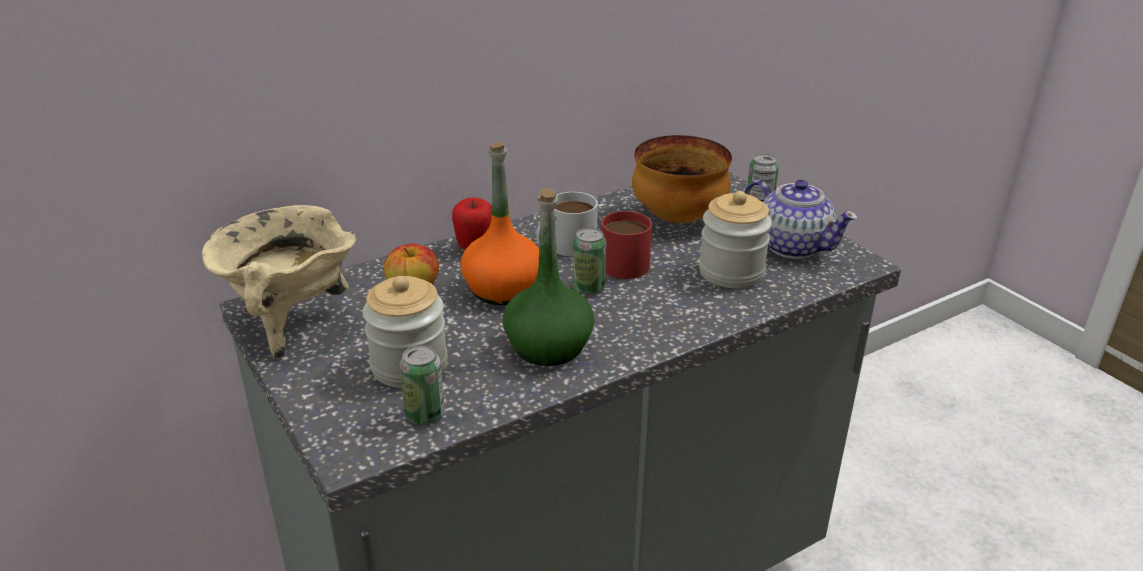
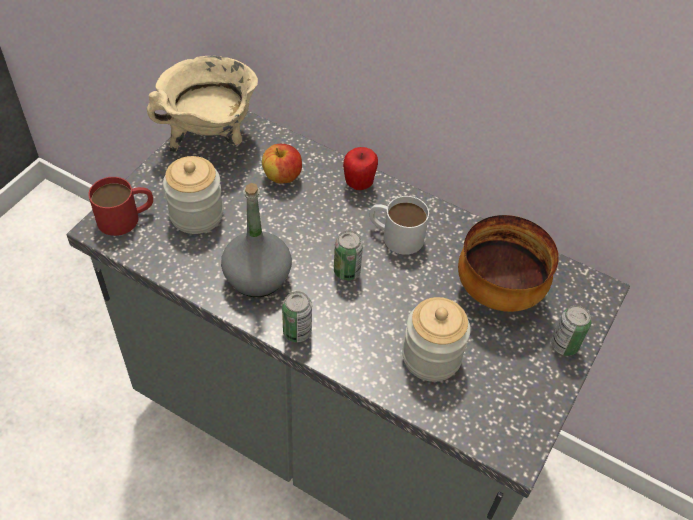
camera: 60 degrees right, 20 degrees up
can [399,345,445,425] -> can moved to [282,291,312,343]
orange bottle [460,142,539,305] -> none
green bottle [503,188,594,366] -> grey bottle [221,183,292,297]
red mug [601,211,652,279] -> red mug moved to [88,177,153,236]
teapot [745,180,858,259] -> none

